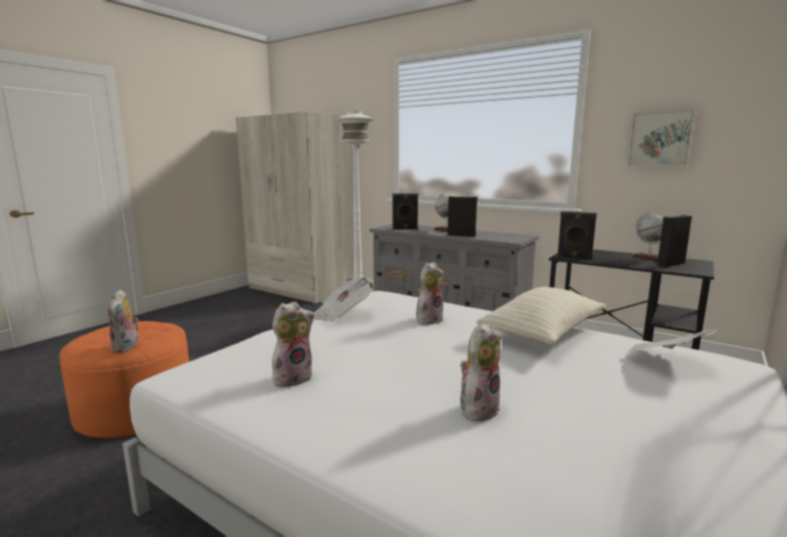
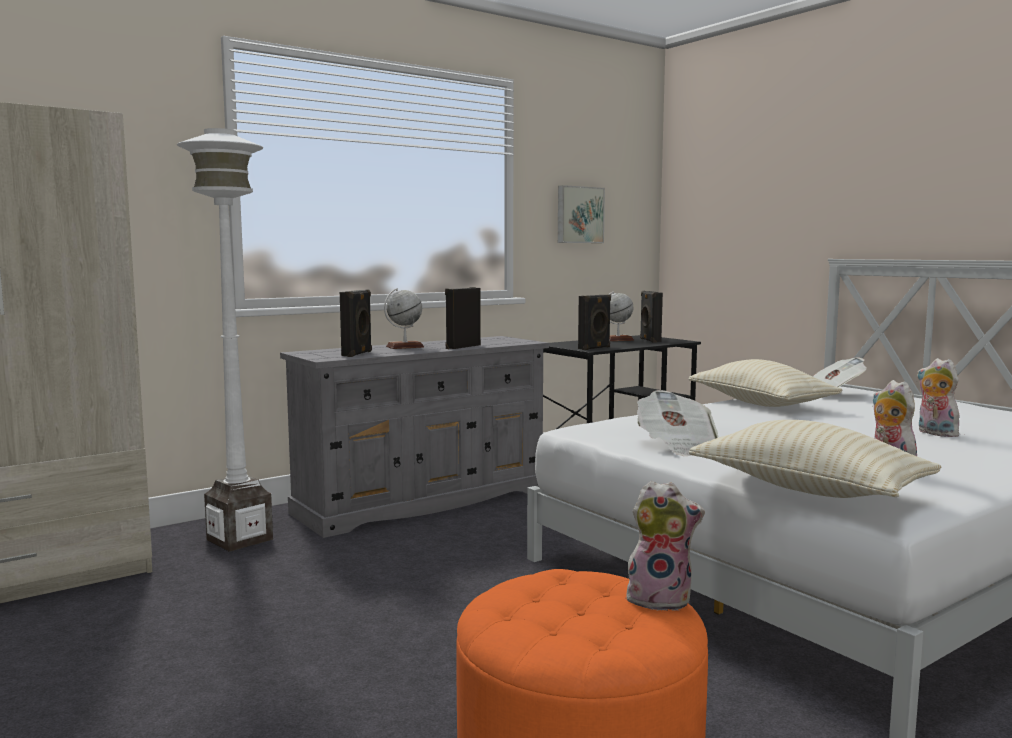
camera: 70 degrees left, 5 degrees down
plush toy [416,262,445,325] -> none
none -> beige pillow [689,420,942,498]

